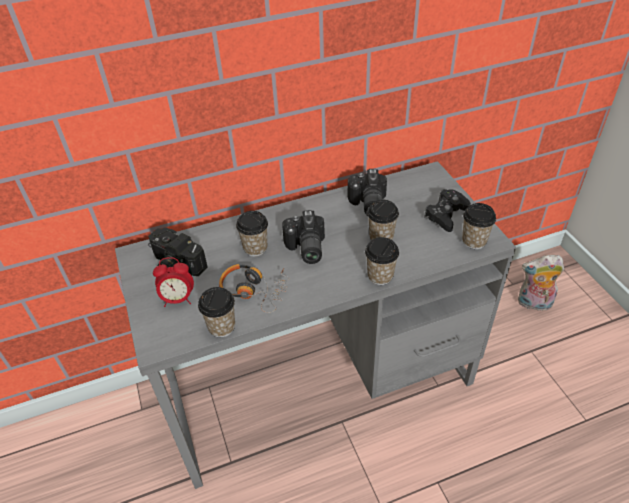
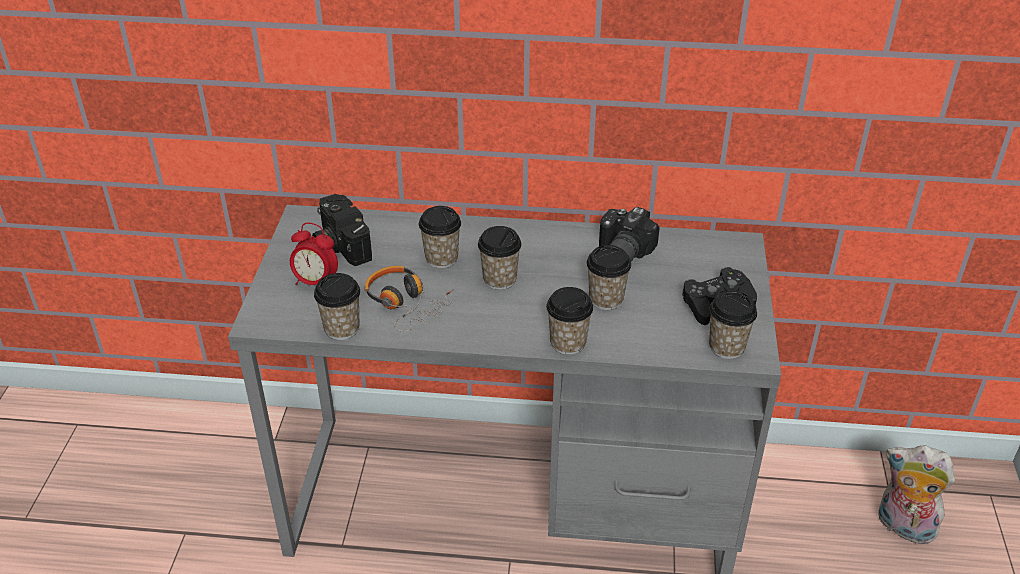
camera: 25 degrees right, 5 degrees down
camera [282,210,325,264] -> cup [478,226,521,290]

